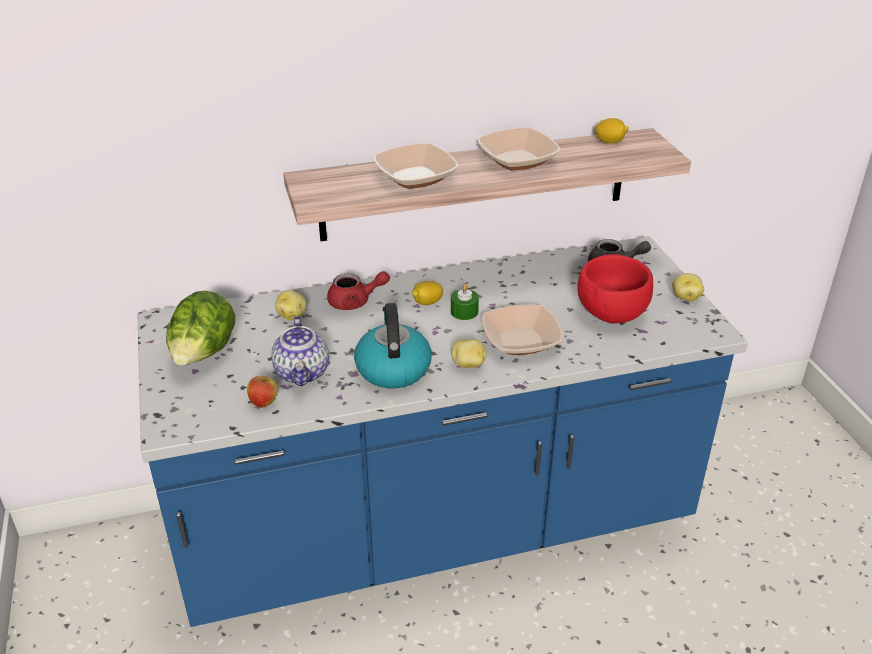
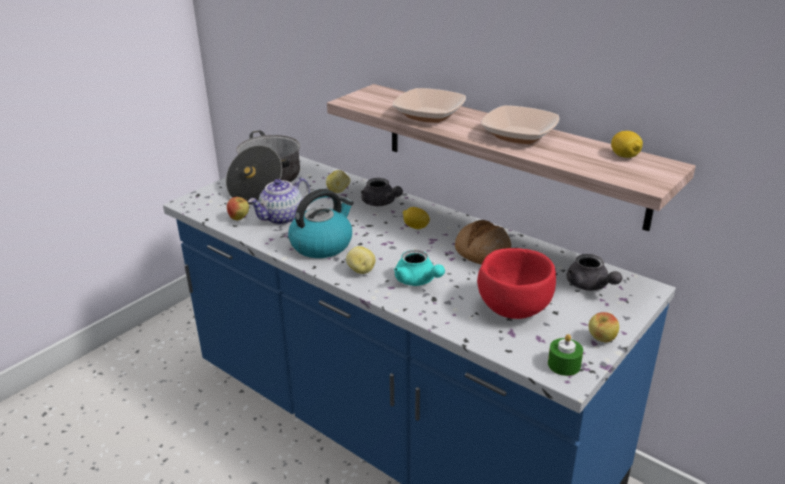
camera: 55 degrees right, 5 degrees down
lettuce [166,290,235,366] -> cooking pot [226,131,300,205]
red teapot [327,271,390,310] -> grey teapot [361,178,403,206]
green candle [451,284,479,320] -> green candle moved to [548,334,583,376]
bowl [482,305,563,355] -> turquoise teapot [394,250,445,286]
potato [672,273,704,302] -> apple [589,312,619,342]
none -> bread [455,220,511,265]

